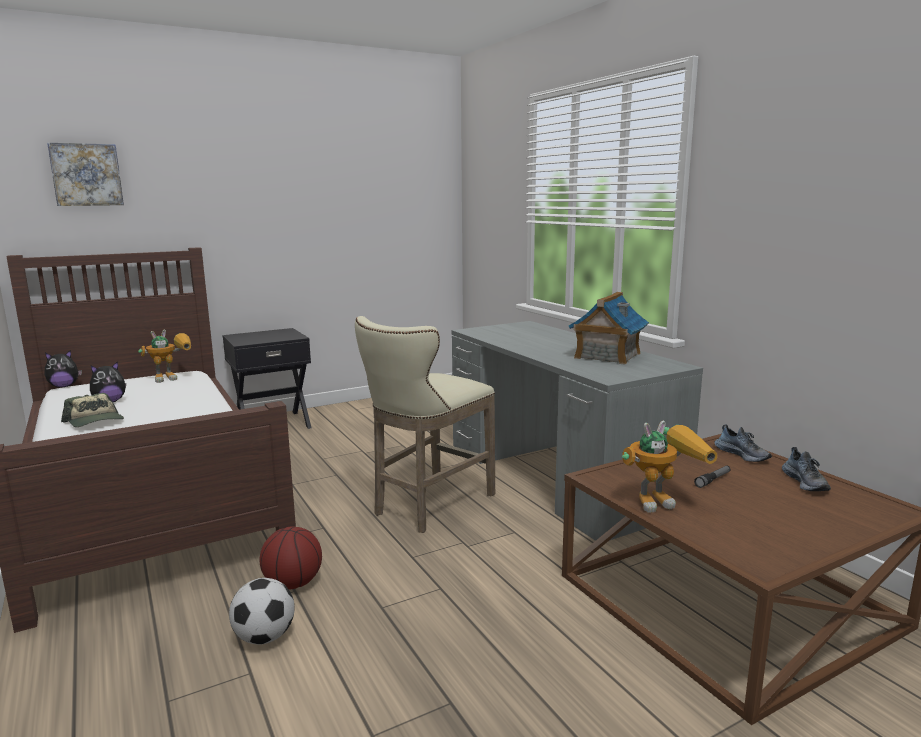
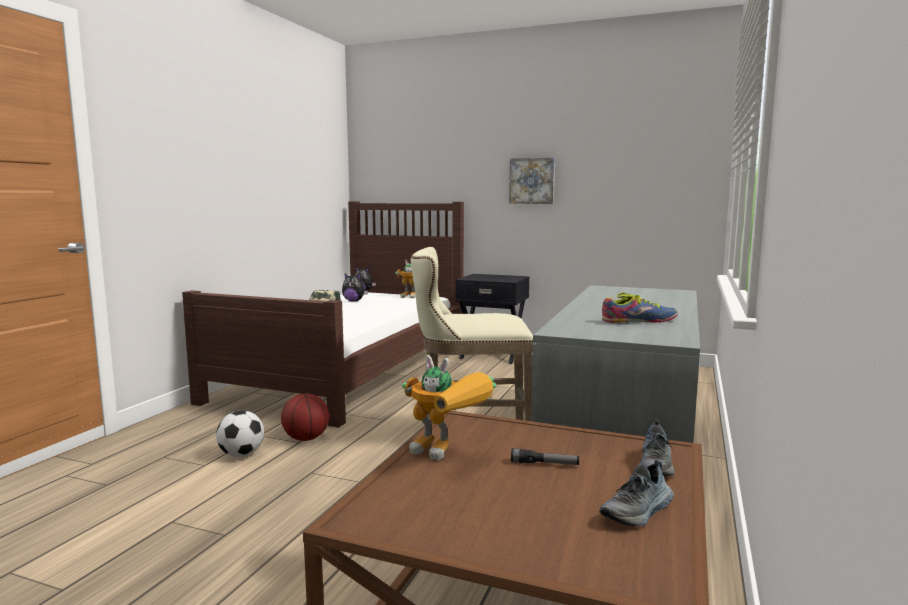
camera: 50 degrees right, 5 degrees down
picture [47,143,124,206] -> picture moved to [509,157,555,204]
toy house [569,292,649,365] -> shoe [602,292,678,323]

